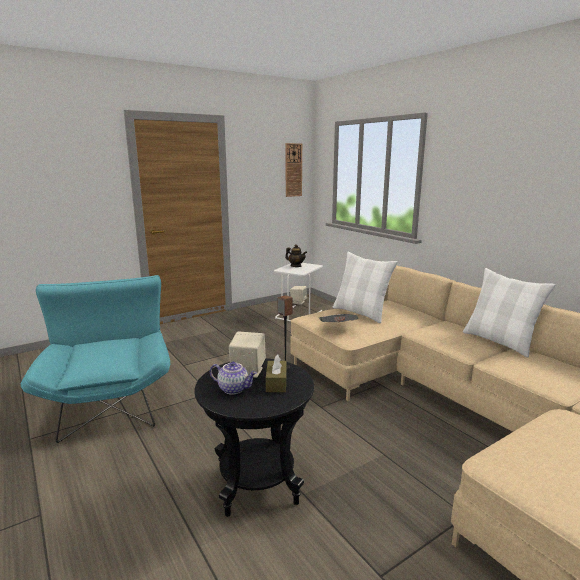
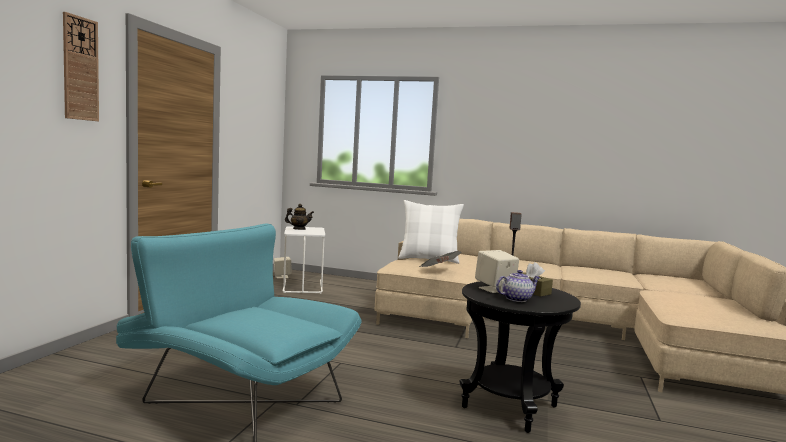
camera: 40 degrees left, 10 degrees down
wall clock [286,143,302,197] -> wall clock moved to [63,12,99,121]
white pillow [463,268,556,357] -> none

